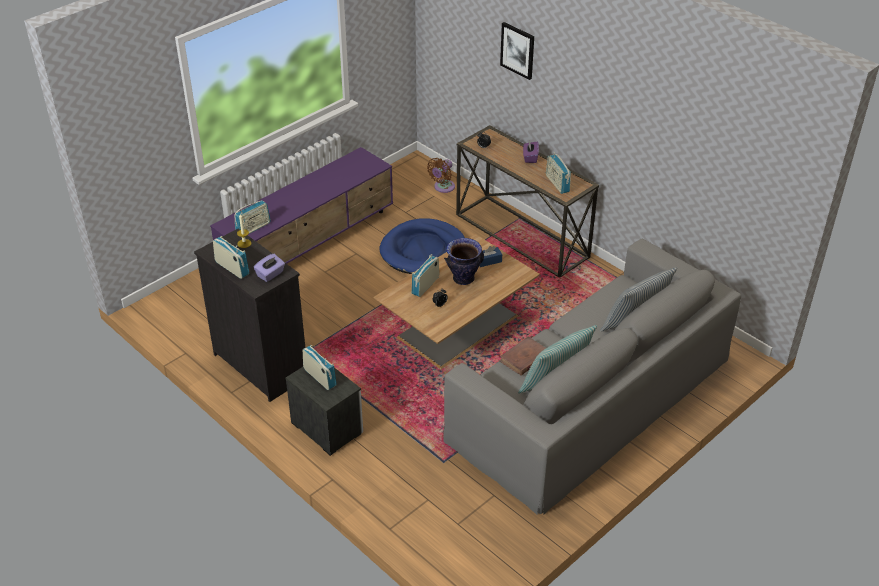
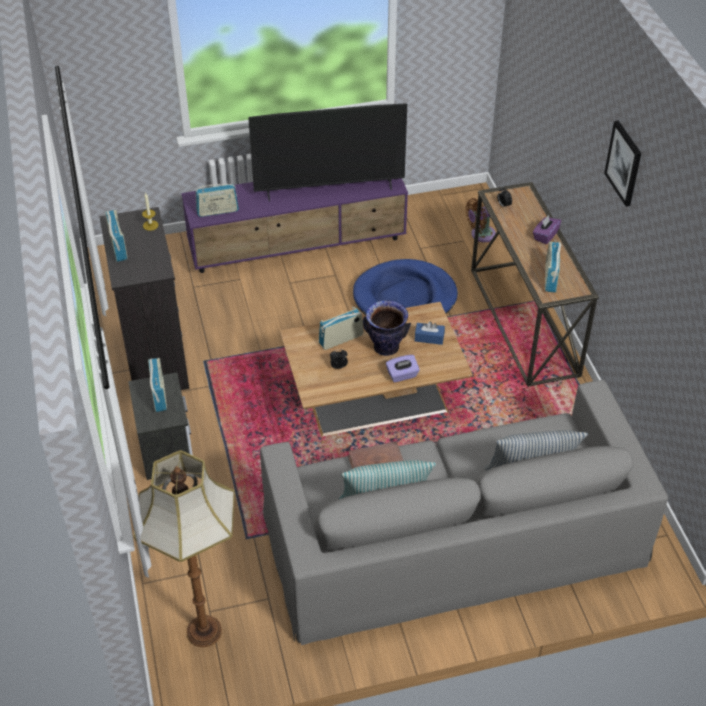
camera: 30 degrees right, 5 degrees up
purple tissue box [254,254,285,282] -> purple tissue box moved to [386,355,420,383]
picture [500,22,534,80] -> picture moved to [604,121,641,207]
none -> floor lamp [134,450,235,647]
none -> television [248,103,407,201]

